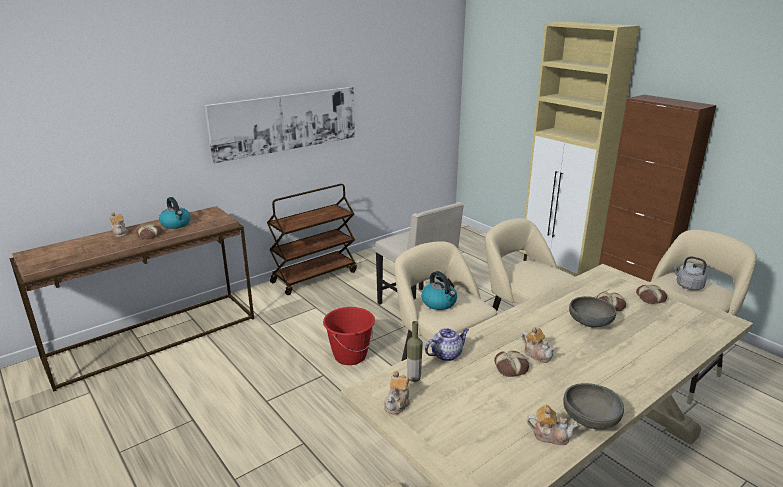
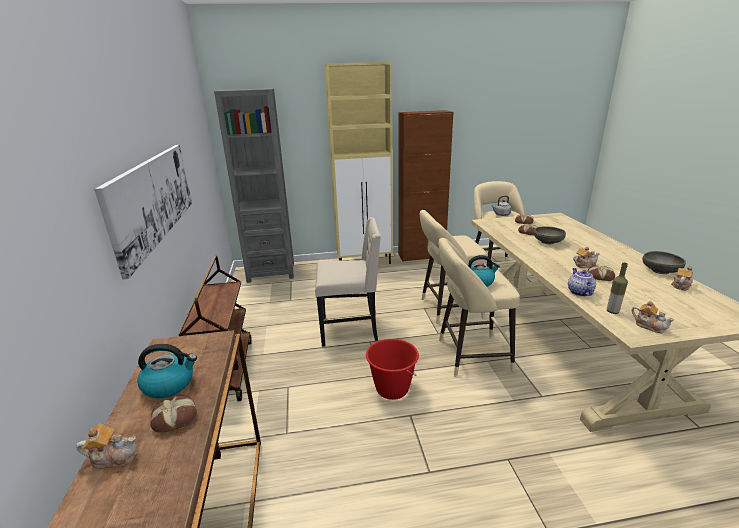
camera: 60 degrees left, 0 degrees up
none -> grey bookcase [214,88,294,283]

